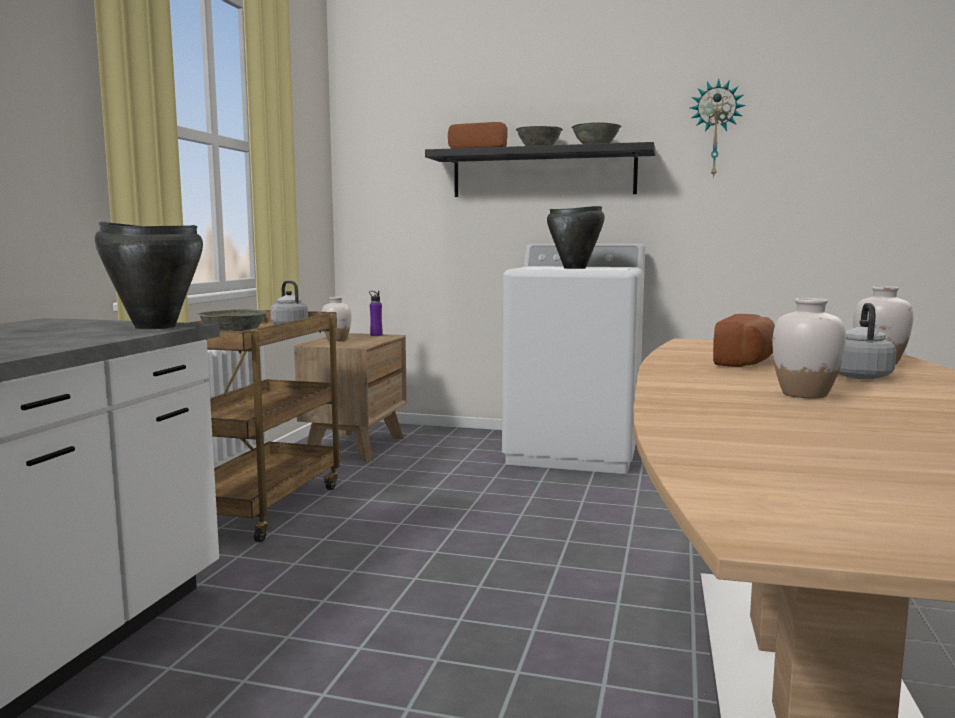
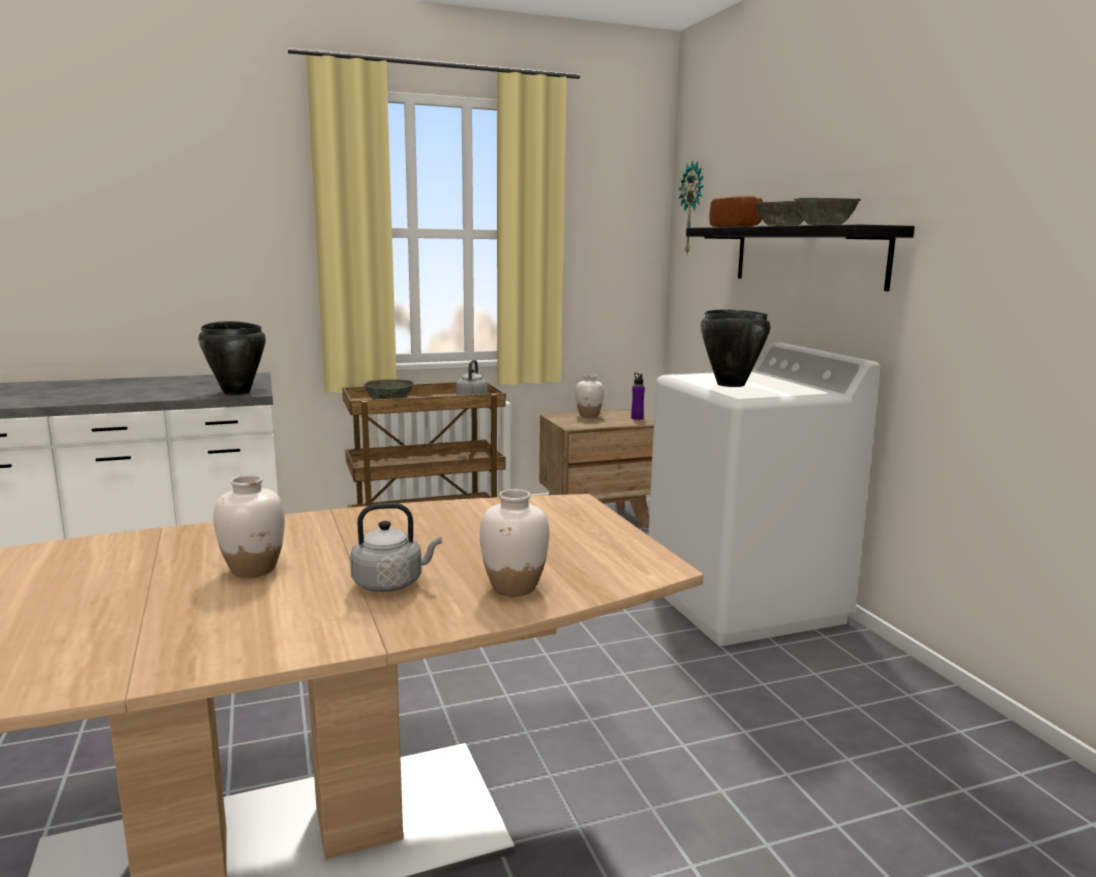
camera: 55 degrees right, 5 degrees up
wall clock [690,79,745,178] -> wall clock moved to [679,160,704,254]
bread [713,314,775,367] -> none

